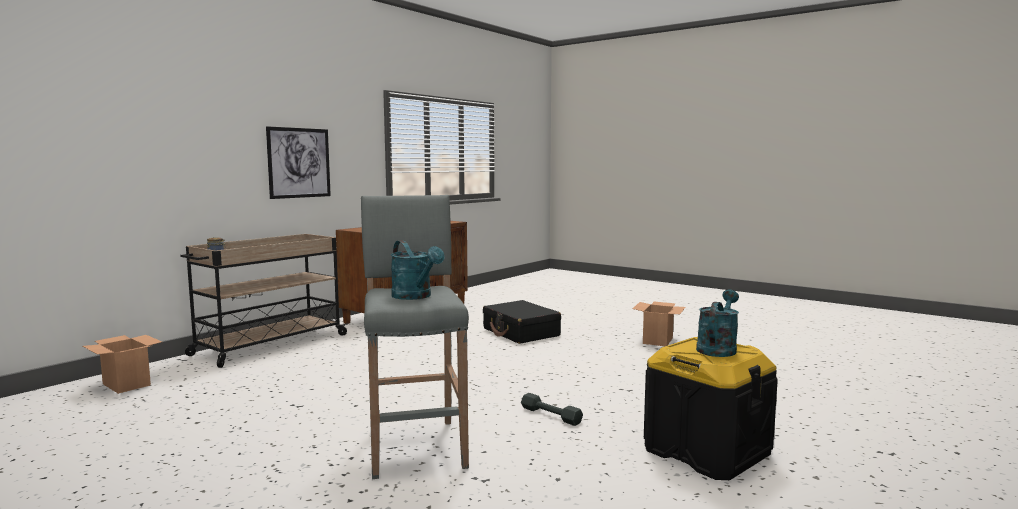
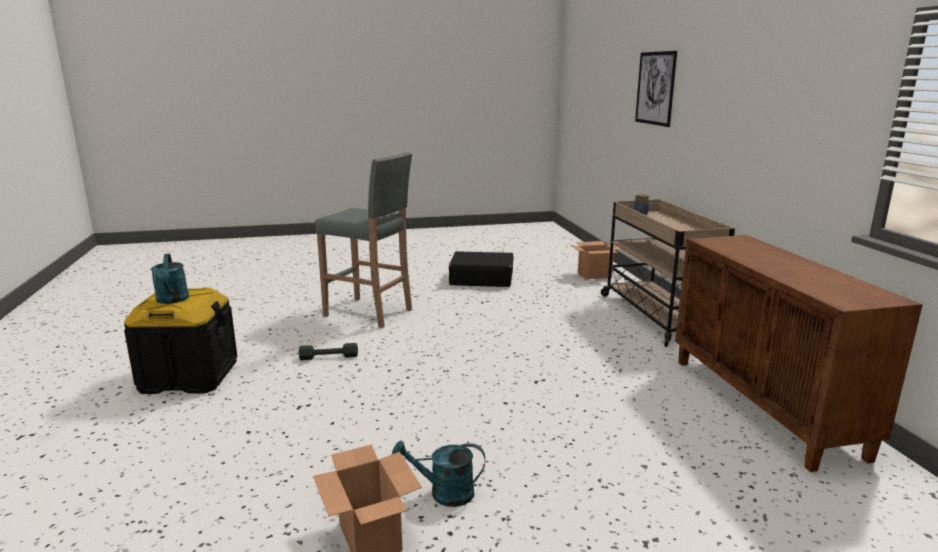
camera: 130 degrees right, 10 degrees up
picture [266,126,331,199] -> picture moved to [635,51,677,127]
turquoise watering can [391,240,445,300] -> turquoise watering can moved to [392,440,485,507]
black suitcase [483,300,561,344] -> black suitcase moved to [449,251,513,287]

